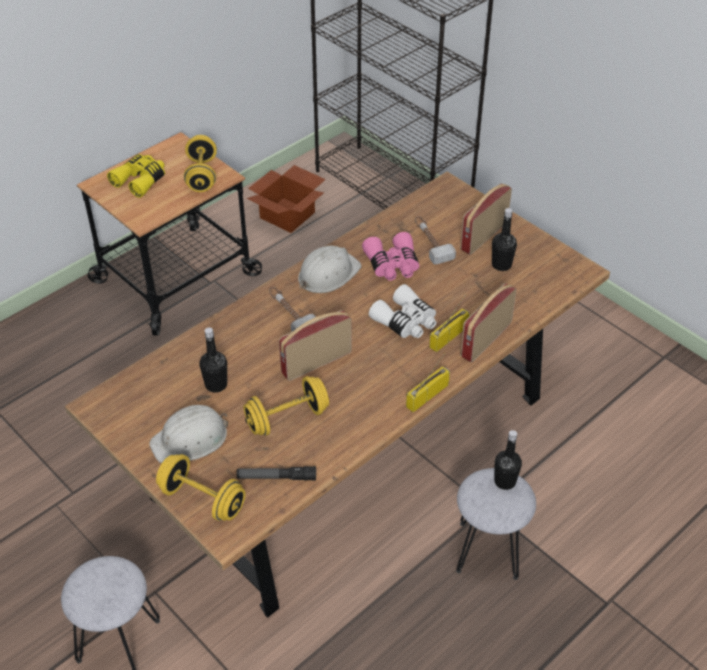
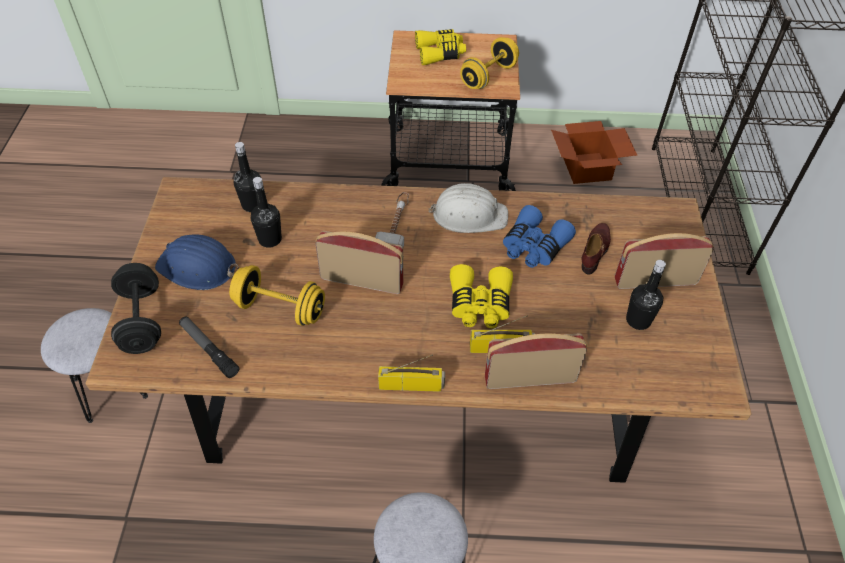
camera: 45 degrees right, 5 degrees up
white hard hat [149,405,228,463] -> blue hard hat [155,234,239,290]
yellow dumbbell [156,454,246,521] -> black dumbbell [111,263,161,354]
pink binoculars [362,232,419,281] -> blue binoculars [503,205,576,268]
white binoculars [369,284,437,338] -> yellow binoculars [450,264,513,328]
hammer [415,216,456,264] -> brown shoe [582,223,611,275]
black bottle [494,430,522,490] -> black bottle moved to [234,142,261,212]

